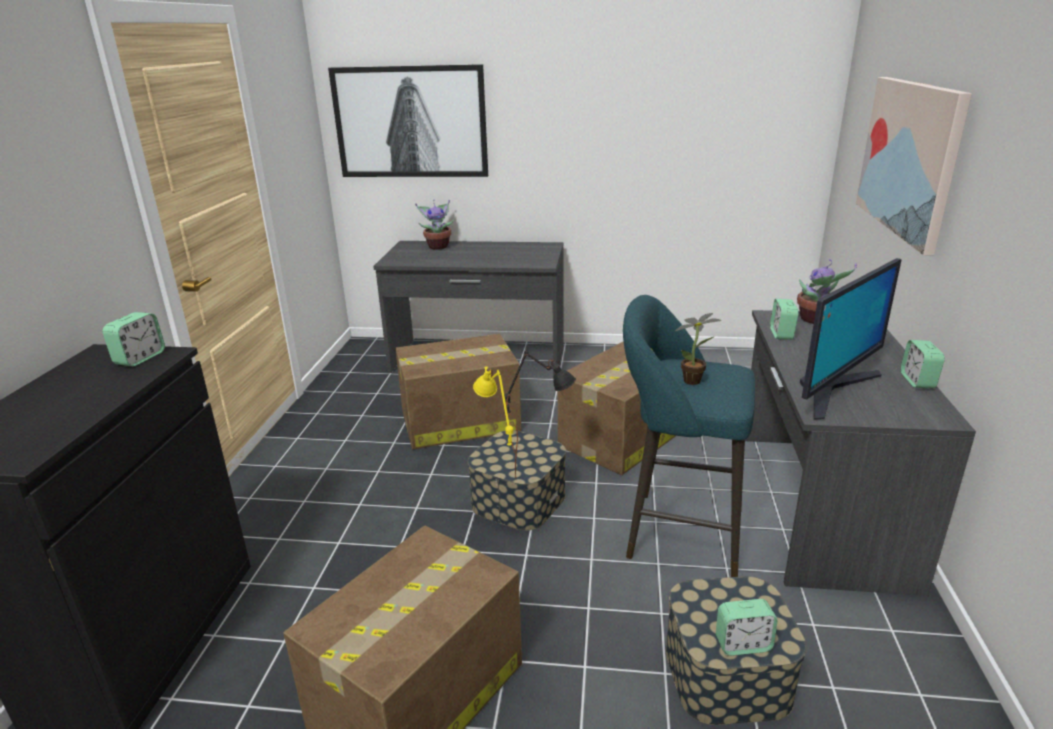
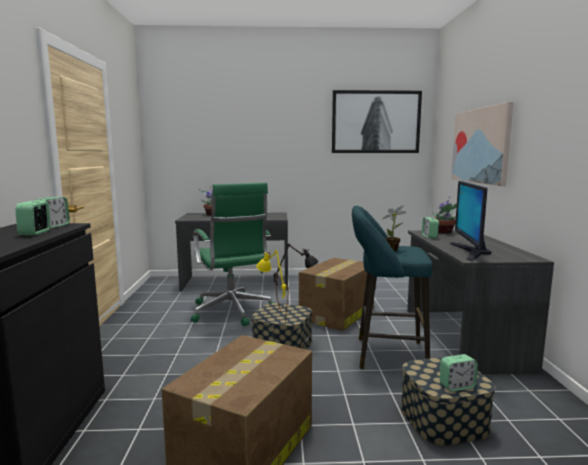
camera: 10 degrees left, 15 degrees down
picture [328,64,488,177] -> picture moved to [332,90,422,153]
cardboard box [395,334,521,449] -> green office chair [191,183,274,326]
monitor [800,258,901,420] -> monitor turned 150 degrees clockwise [450,181,491,261]
alarm clock [901,340,945,389] -> alarm clock moved to [15,201,51,236]

